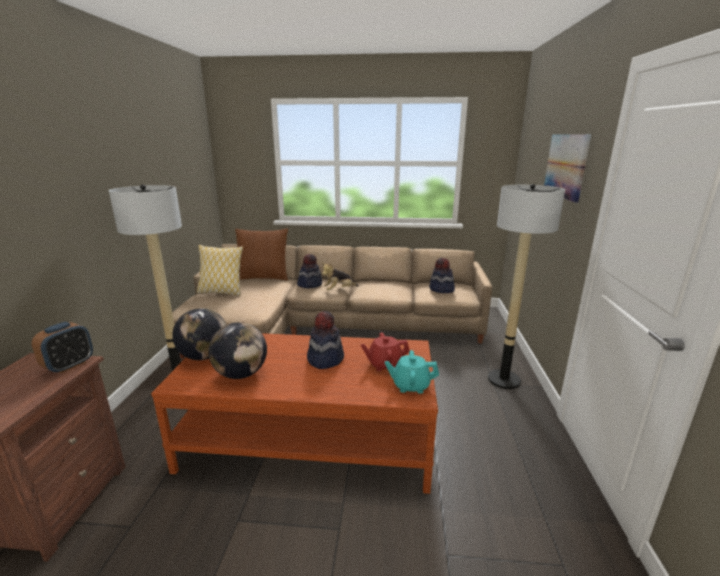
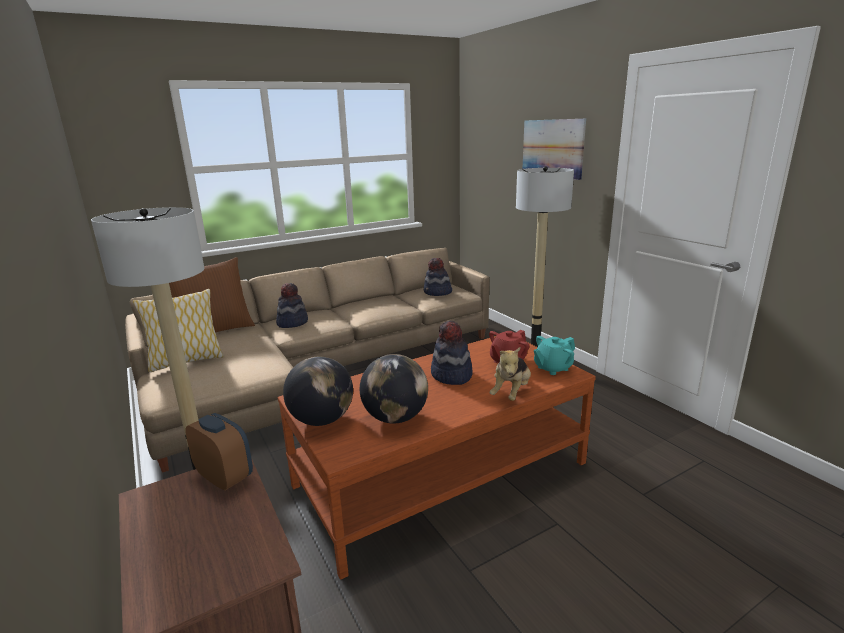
camera: 35 degrees left, 0 degrees up
alarm clock [32,322,93,373] -> alarm clock turned 45 degrees counterclockwise [185,413,253,491]
plush toy [322,263,358,291] -> plush toy moved to [490,347,531,401]

